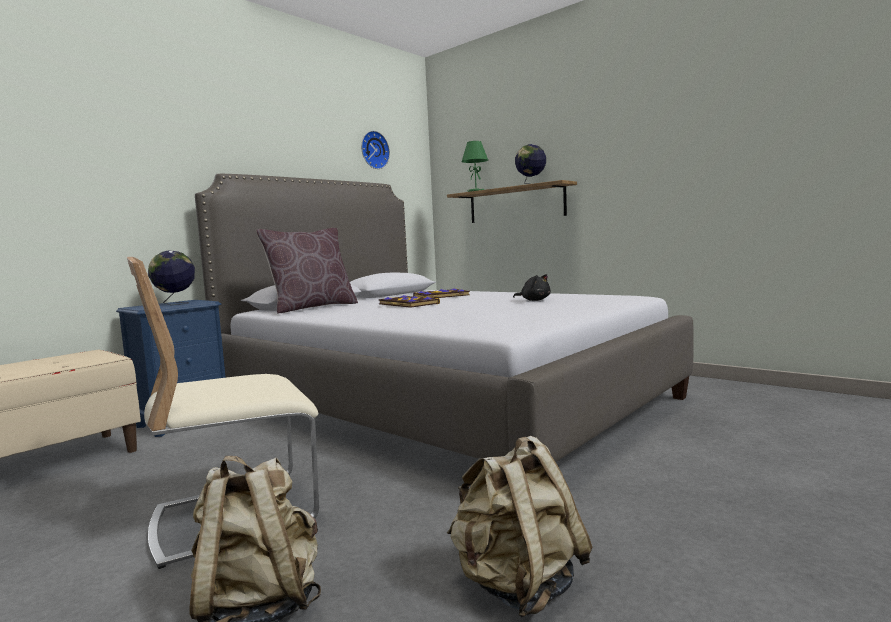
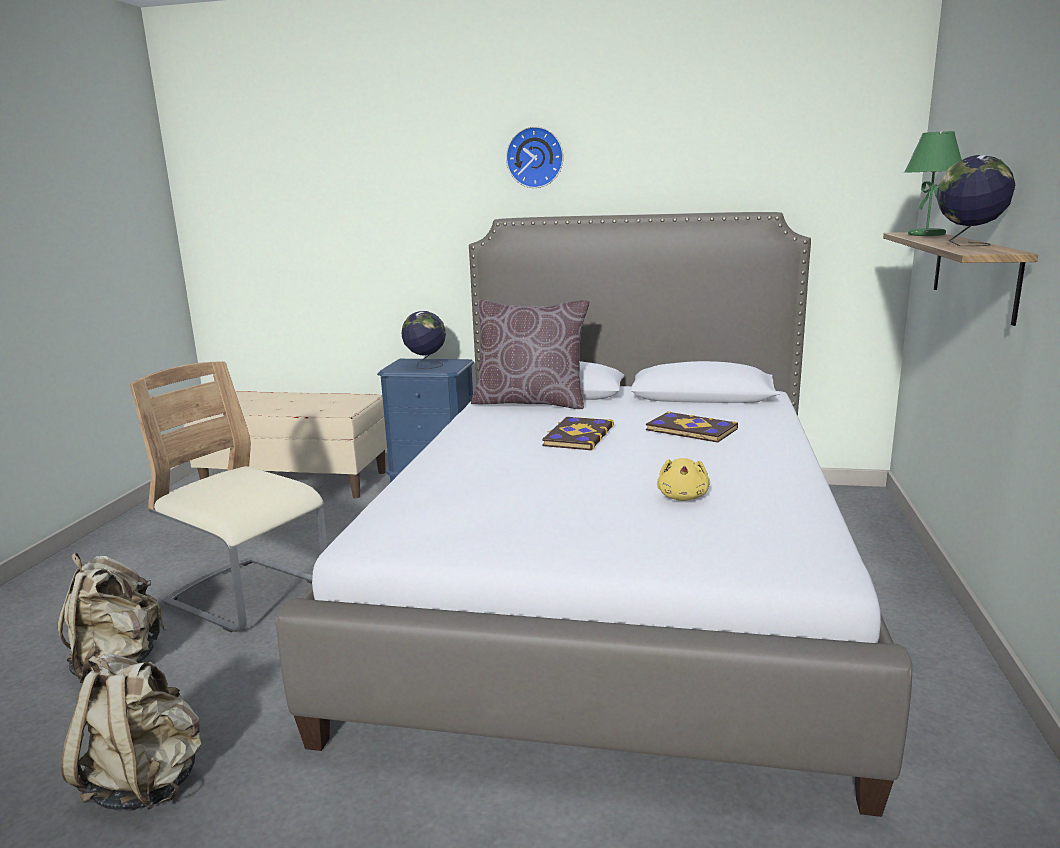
camera: 60 degrees right, 10 degrees up
wall clock [361,131,390,169] -> wall clock moved to [506,126,564,188]
black plush toy [513,274,551,301] -> yellow plush toy [657,458,710,501]

